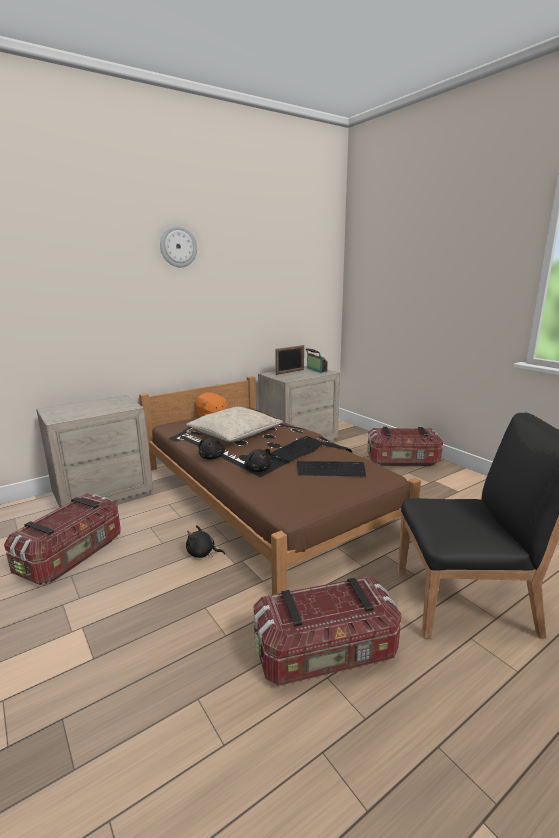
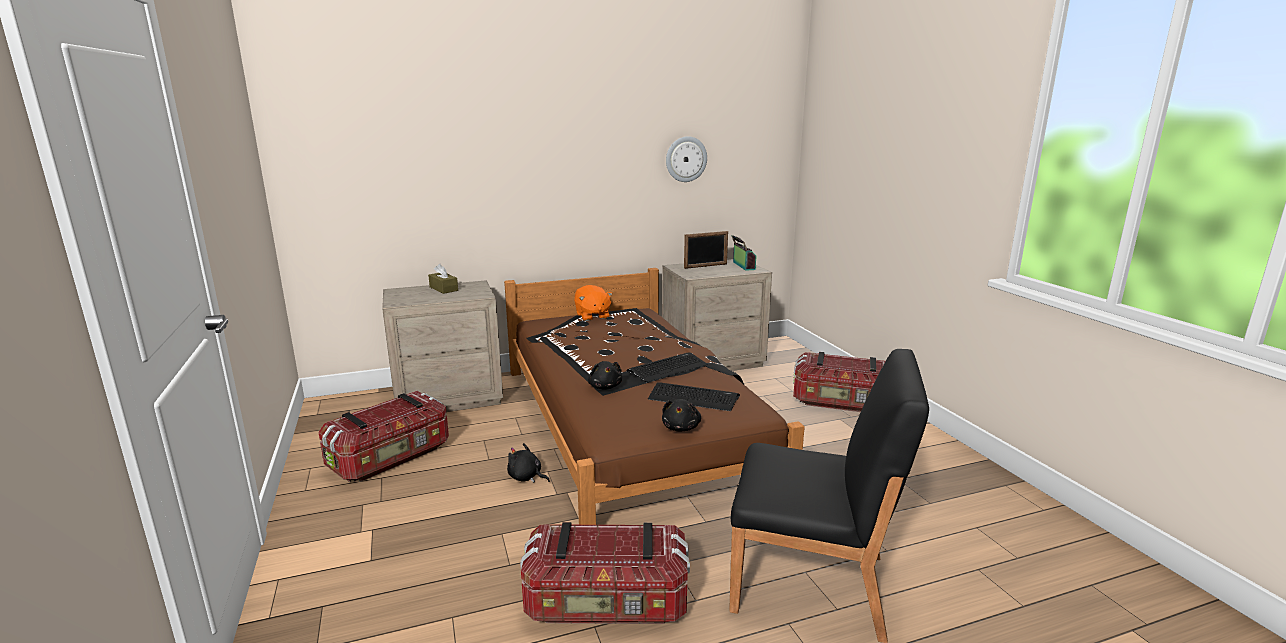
camera: 15 degrees right, 0 degrees up
wall clock [160,225,197,267] -> wall clock moved to [666,136,707,182]
beige pillow [186,407,283,442] -> none
black plush toy [198,438,225,460] -> black plush toy moved to [662,399,701,431]
none -> brown tissue box [428,264,458,294]

